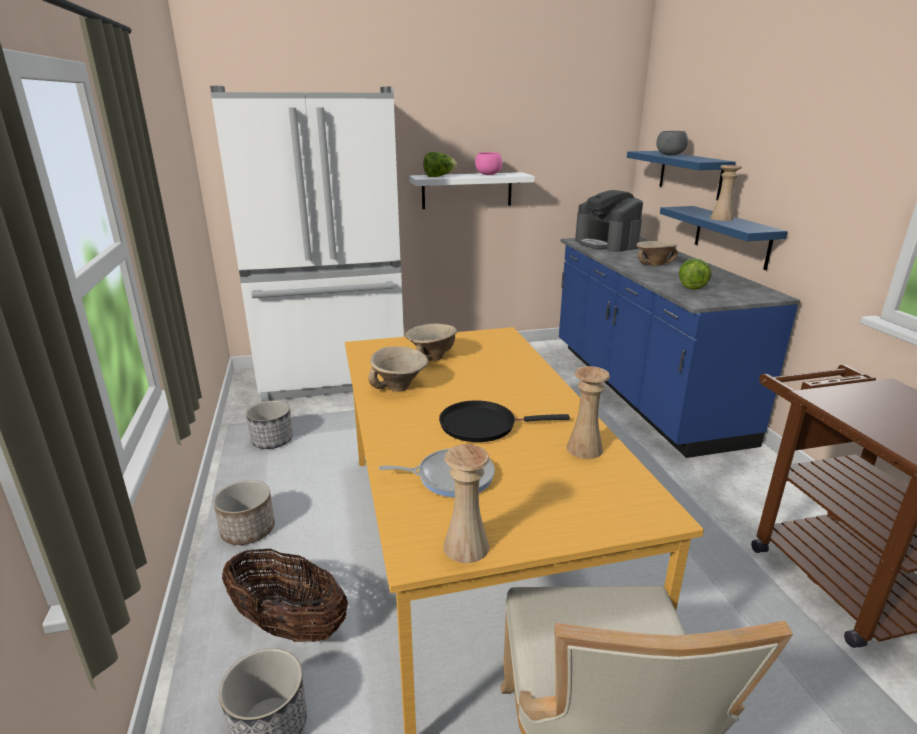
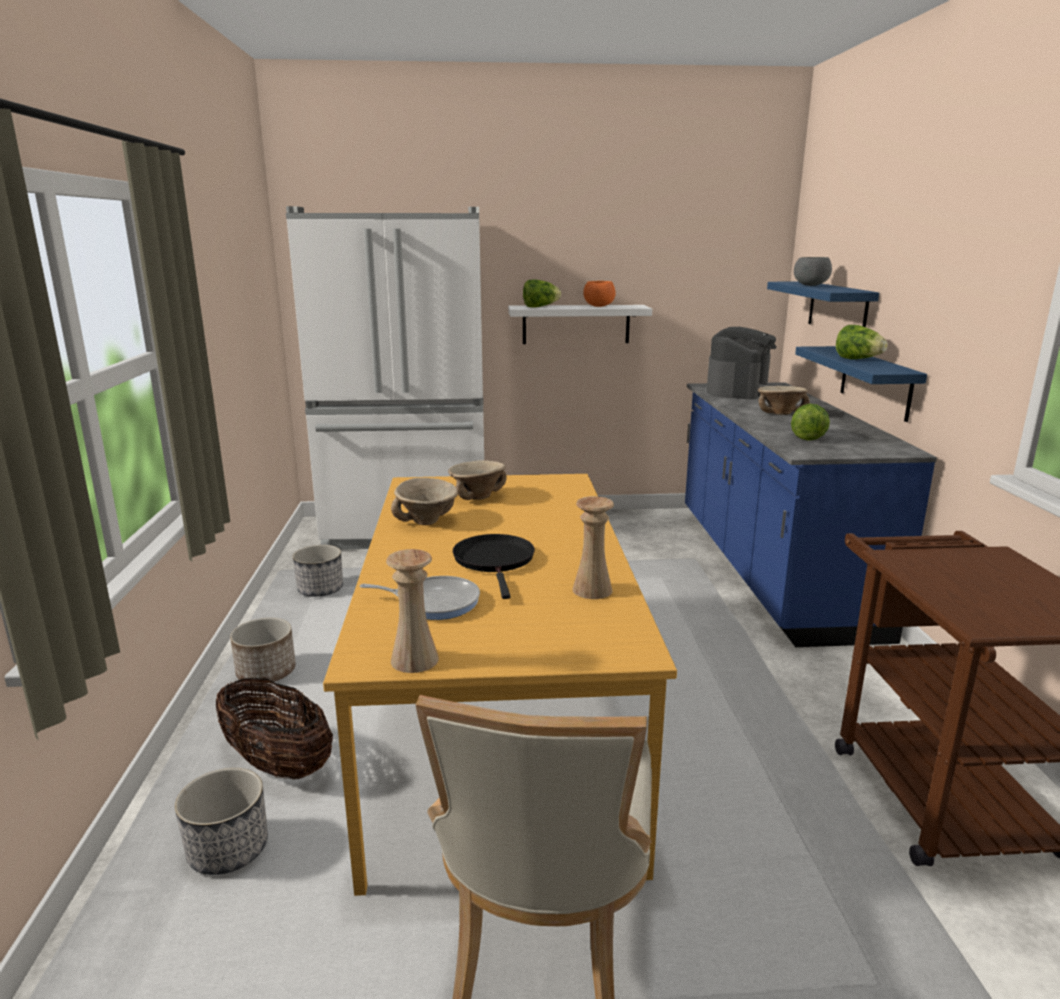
camera: 10 degrees right, 5 degrees down
black frying pan [439,400,570,442] -> black frying pan turned 75 degrees clockwise [453,534,535,599]
pink bowl [475,152,503,175] -> orange bowl [583,281,616,307]
coffee machine [575,190,643,252] -> coffee machine turned 135 degrees counterclockwise [707,327,777,400]
beige vase [710,165,742,221] -> lettuce [836,325,888,359]

